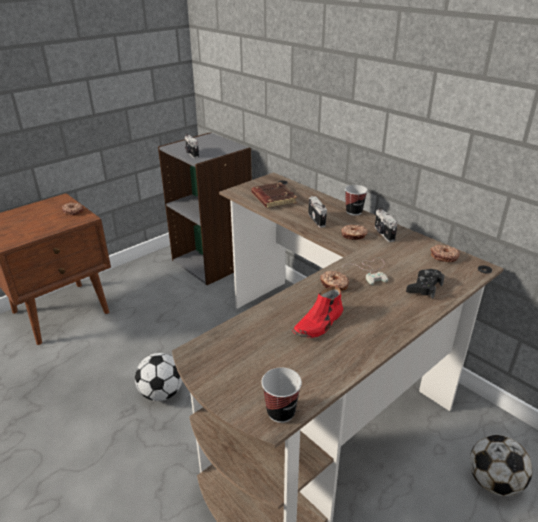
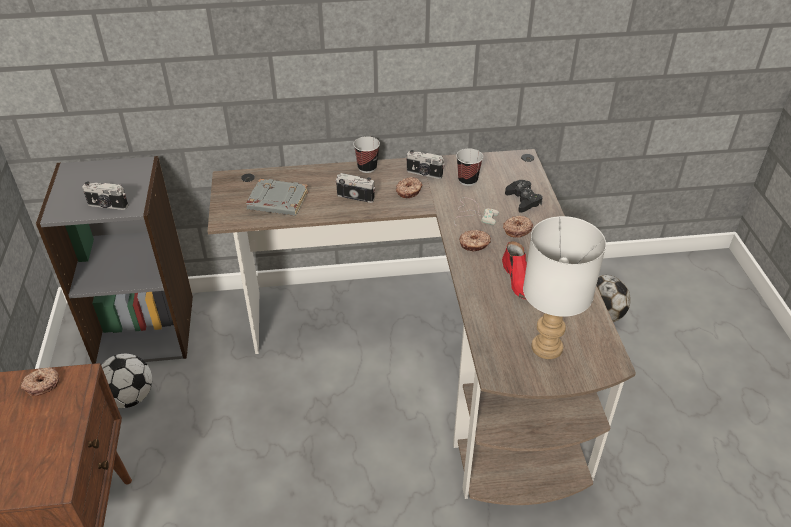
camera: 55 degrees left, 10 degrees up
football [135,353,182,401] -> football moved to [101,354,152,408]
brown book [251,182,297,208] -> grey book [246,179,308,216]
cup [261,367,302,423] -> cup moved to [456,148,483,186]
donut [431,245,460,262] -> donut moved to [503,216,533,238]
none -> white table lamp [523,216,606,359]

